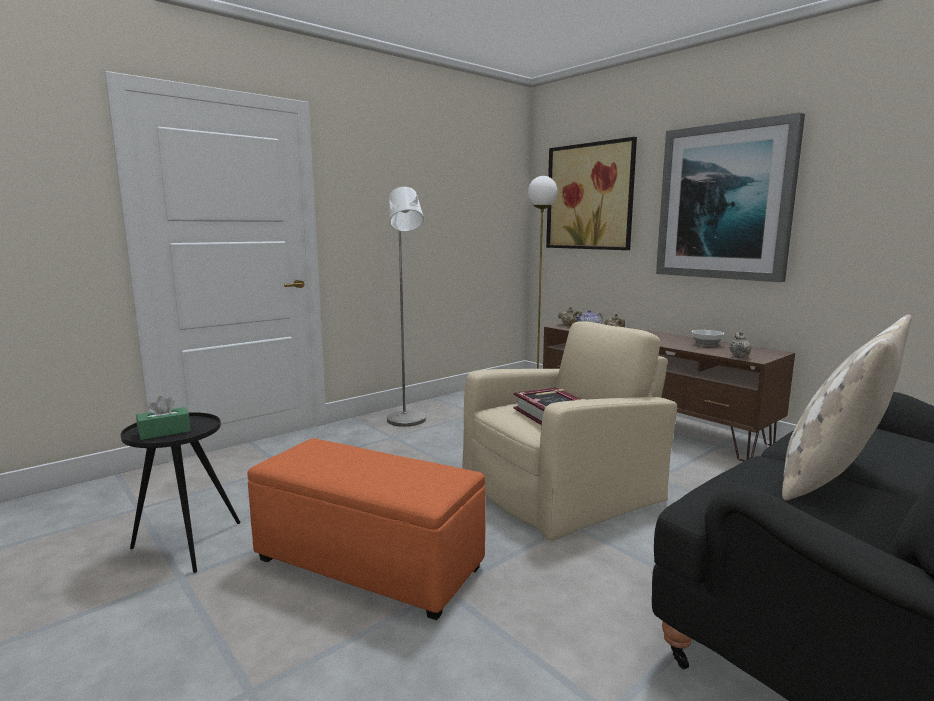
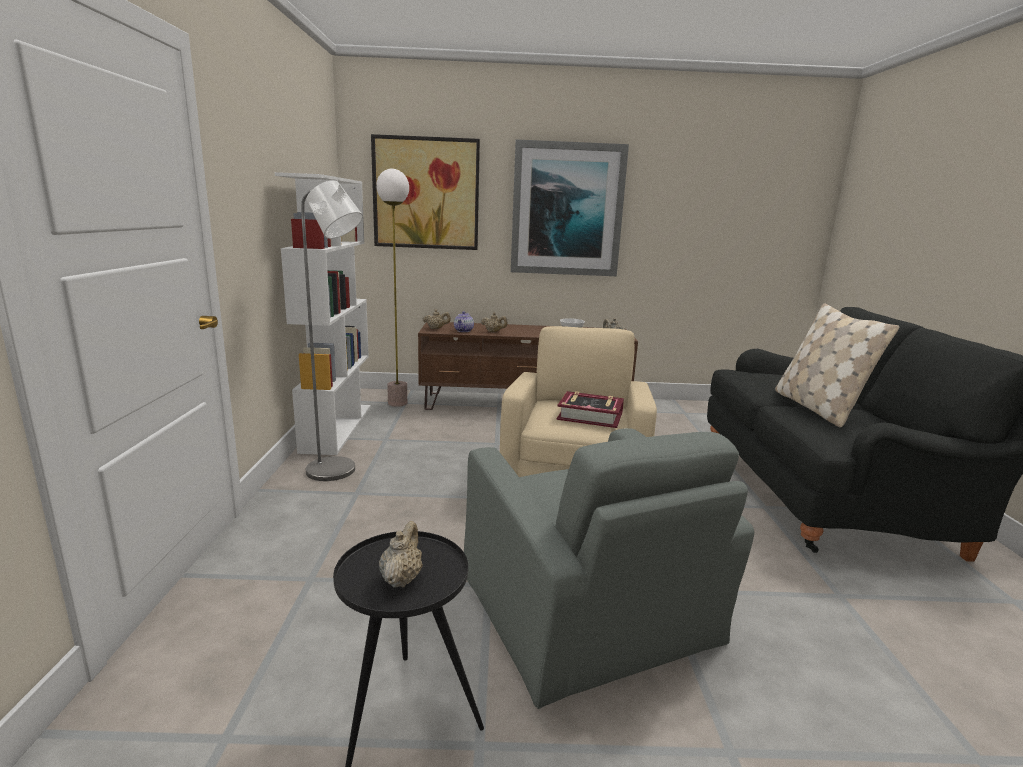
camera: 50 degrees left, 5 degrees up
green tissue box [136,396,191,440] -> beige teapot [379,521,423,588]
orange ottoman [247,438,486,620] -> grey armchair [464,428,754,709]
none -> white bookcase [275,172,370,455]

